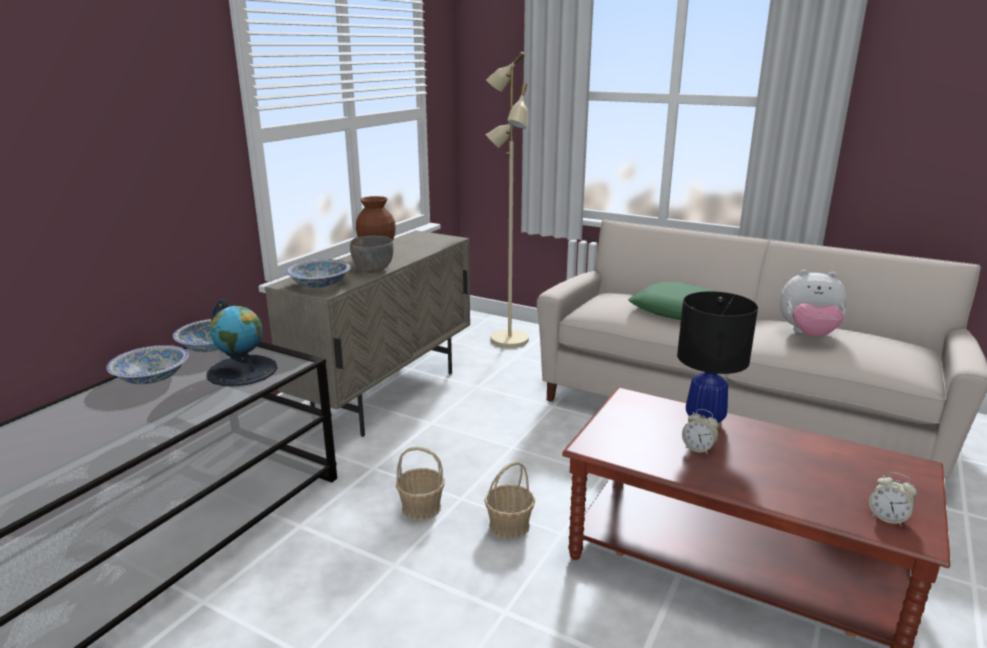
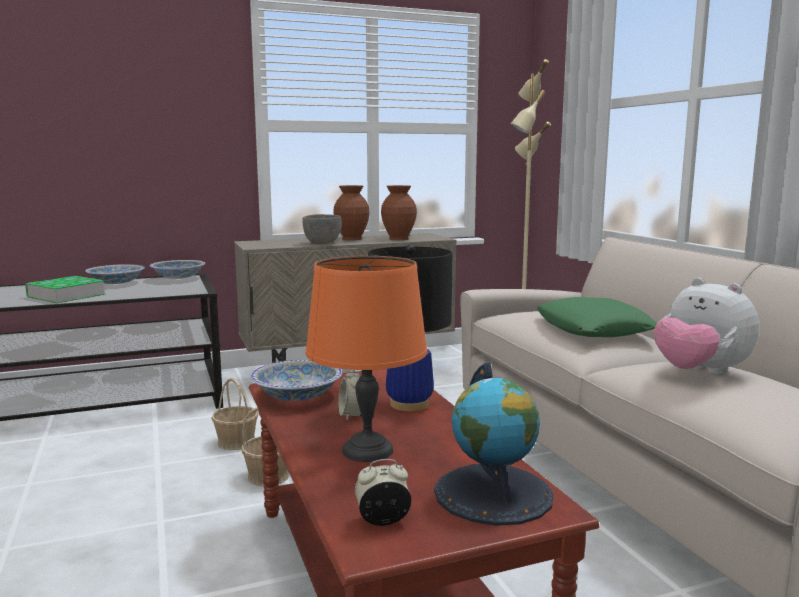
camera: 40 degrees right, 10 degrees down
globe [207,299,277,386] -> globe moved to [434,362,554,526]
bowl [285,259,351,288] -> bowl moved to [251,360,342,401]
alarm clock [869,472,917,527] -> alarm clock turned 90 degrees clockwise [355,459,412,526]
none -> book [25,276,105,303]
none -> orange table lamp [306,256,427,462]
none -> brown vase [381,185,417,240]

